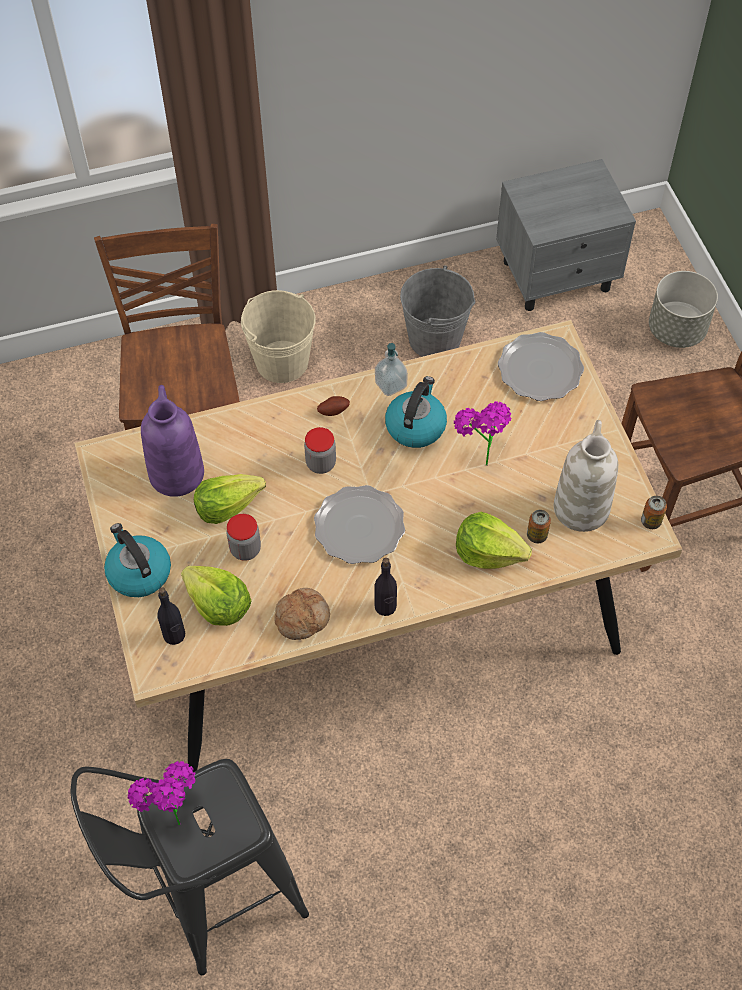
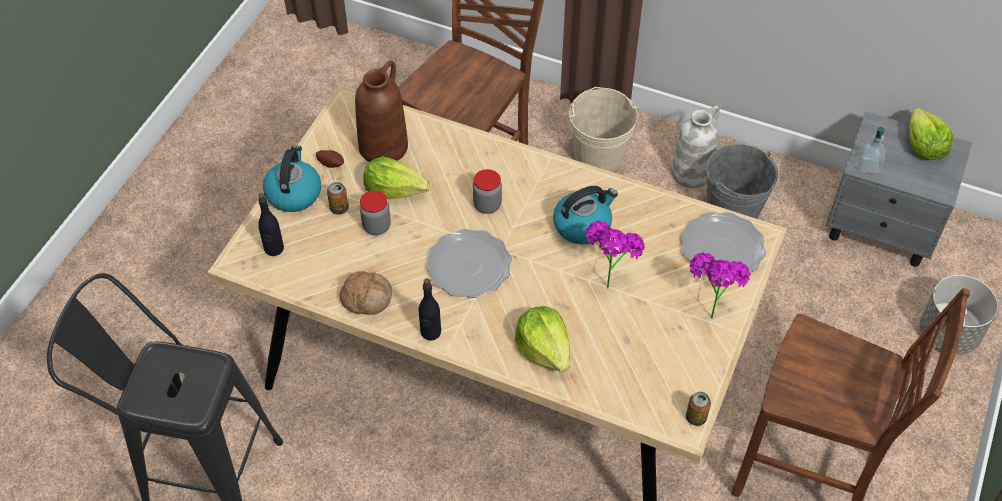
camera: 40 degrees right, 5 degrees down
potted plant [128,761,195,826] -> potted plant moved to [689,252,751,319]
purple vase [141,385,204,497] -> brown vase [355,61,408,162]
lettuce [181,566,251,626] -> lettuce moved to [909,108,953,160]
potato [317,396,350,416] -> potato moved to [316,150,344,168]
soap dispenser [375,343,408,396] -> soap dispenser moved to [857,127,885,174]
can [527,510,551,543] -> can moved to [327,182,349,215]
white vase [554,420,618,532] -> white vase moved to [671,105,720,188]

